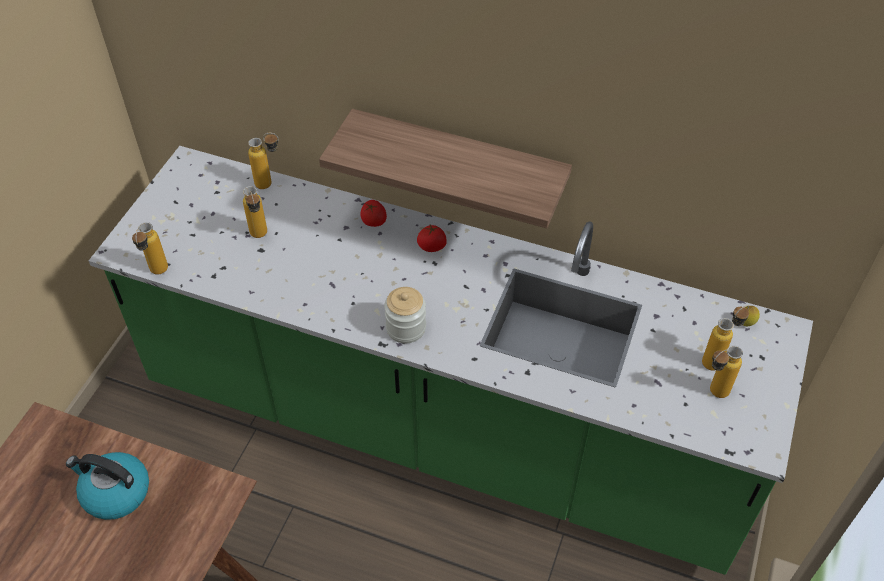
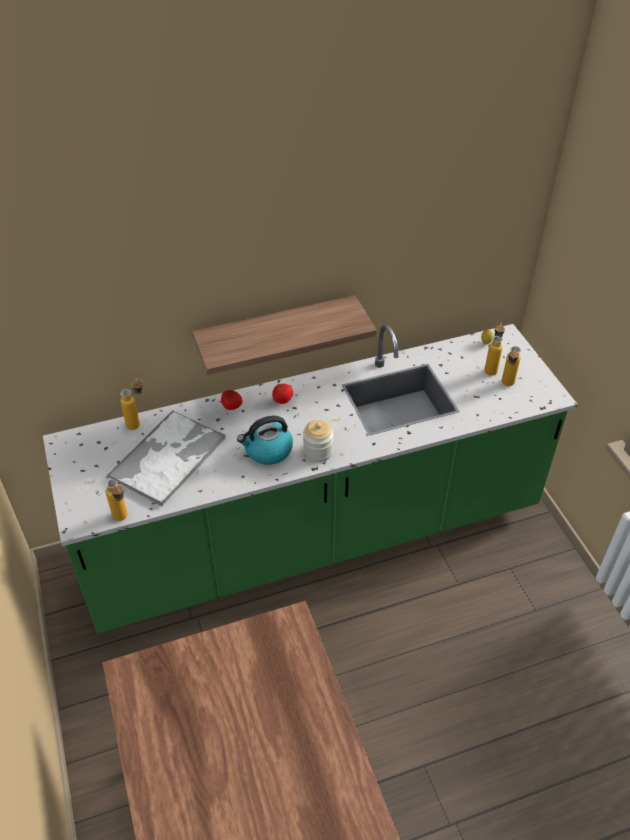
camera: 40 degrees left, 5 degrees down
kettle [66,452,149,520] -> kettle moved to [237,416,293,465]
bottle [243,186,267,238] -> tray [107,410,226,507]

